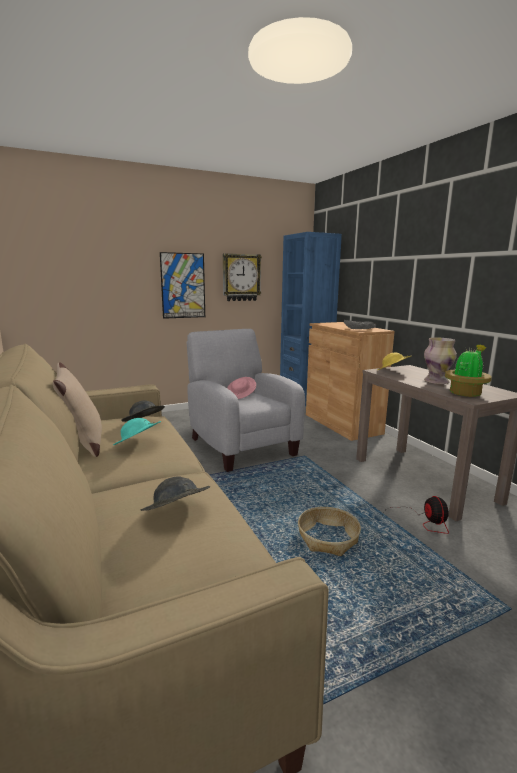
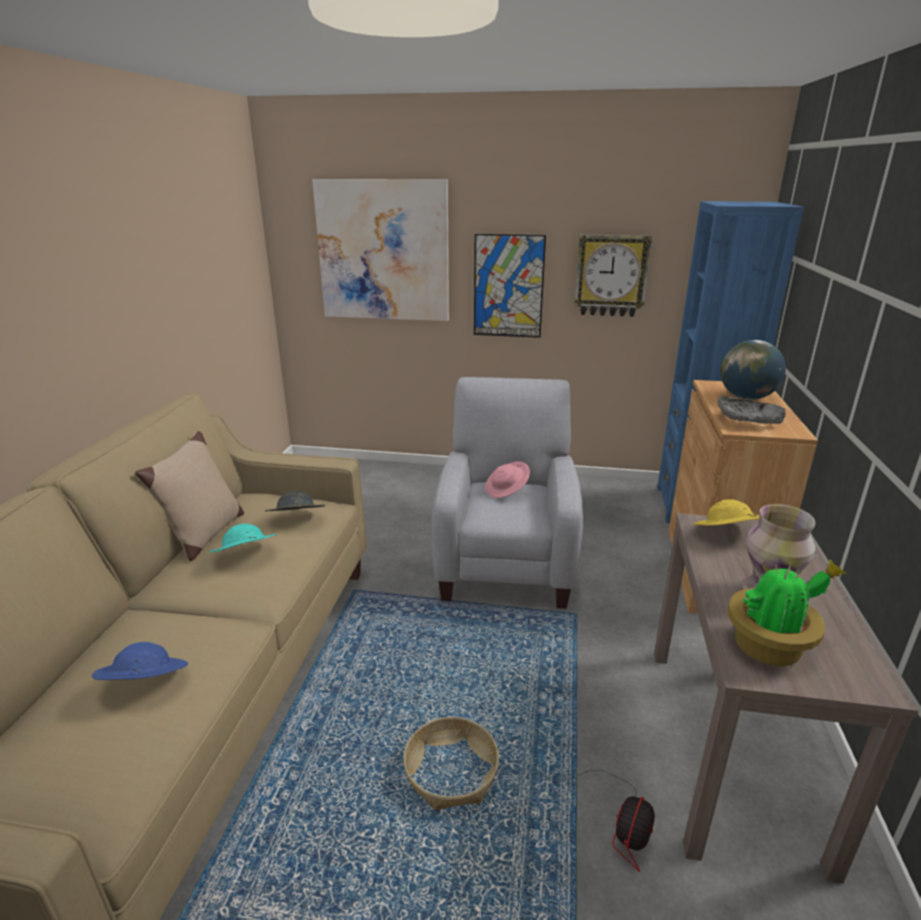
camera: 35 degrees right, 10 degrees up
grey hat [141,476,210,511] -> blue hat [92,642,188,680]
none -> picture [312,179,449,321]
none -> globe [720,340,786,400]

